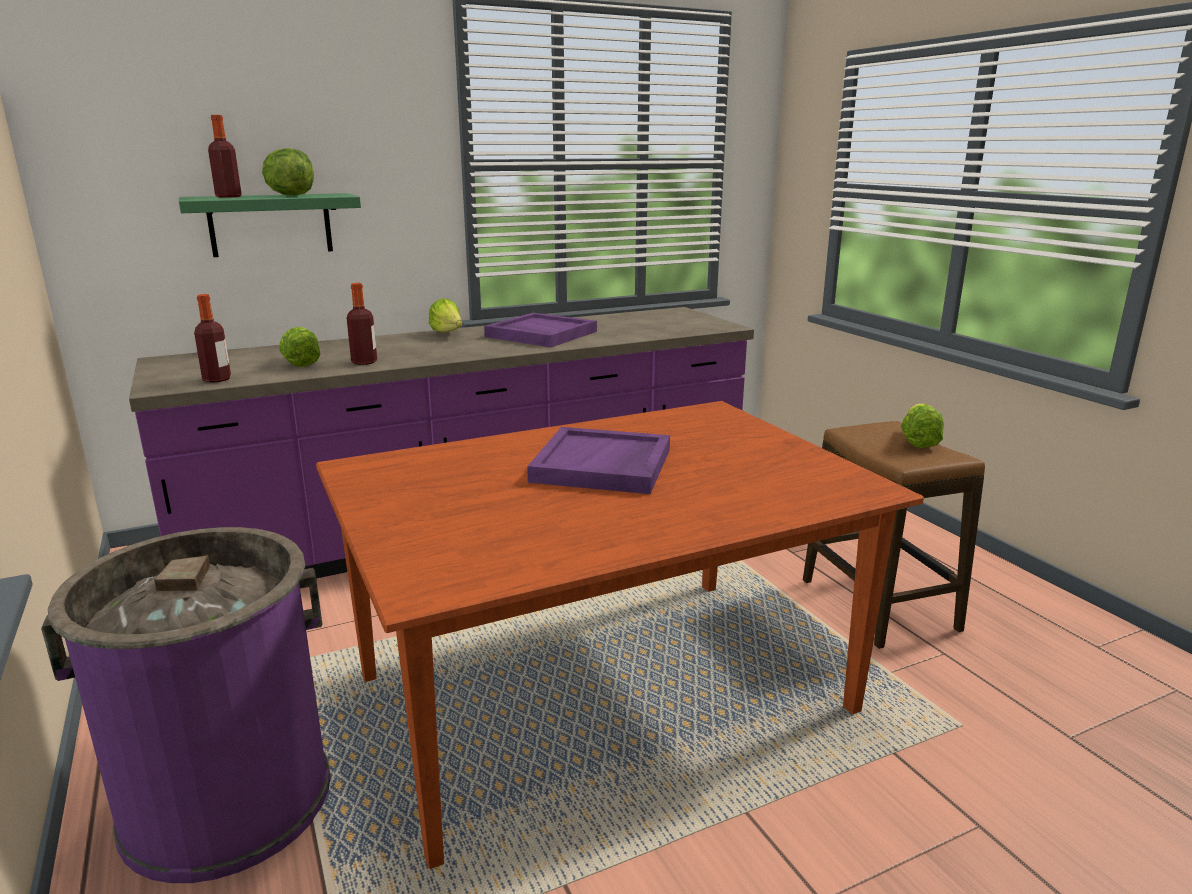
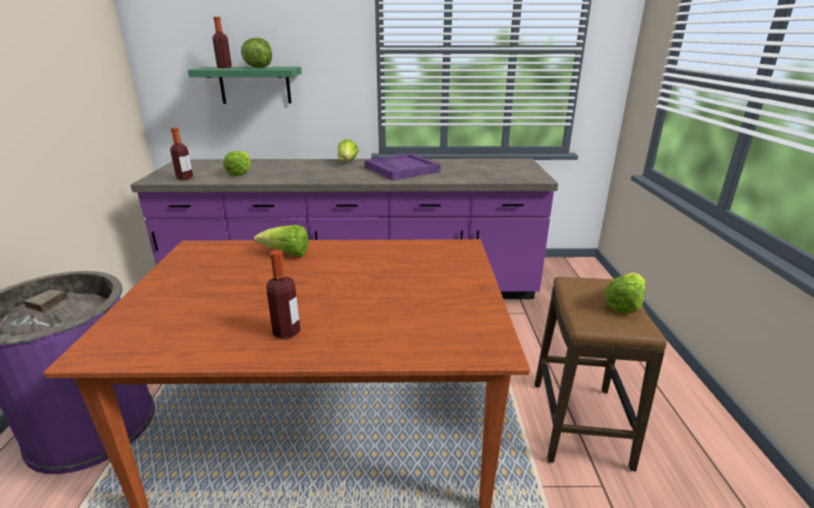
camera: 25 degrees right, 5 degrees up
bottle [347,283,377,365] -> bottle moved to [266,250,300,339]
purple tray [527,427,670,494] -> none
none -> lettuce [254,225,309,257]

